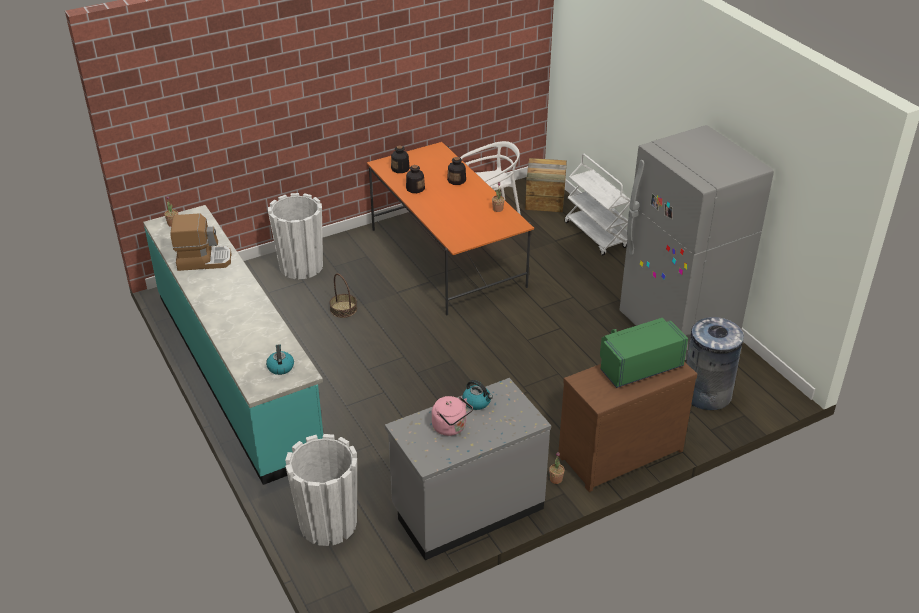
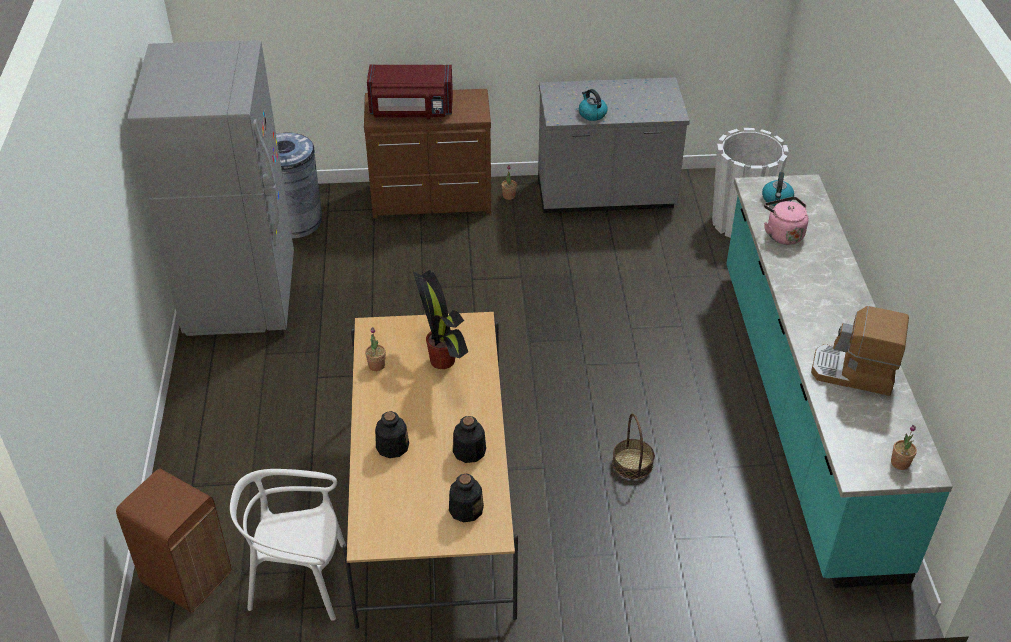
camera: 155 degrees left, 5 degrees up
white planter [268,193,323,279] -> none
orange dining table [367,142,534,315] -> beige dining table [343,312,518,629]
pink kettle [432,396,473,436] -> pink kettle moved to [764,197,808,245]
crate [525,158,567,212] -> brown trash can [116,469,231,612]
white cart [564,154,630,256] -> none
green microwave [600,318,688,388] -> red microwave [367,65,453,120]
none -> potted plant [413,270,468,369]

